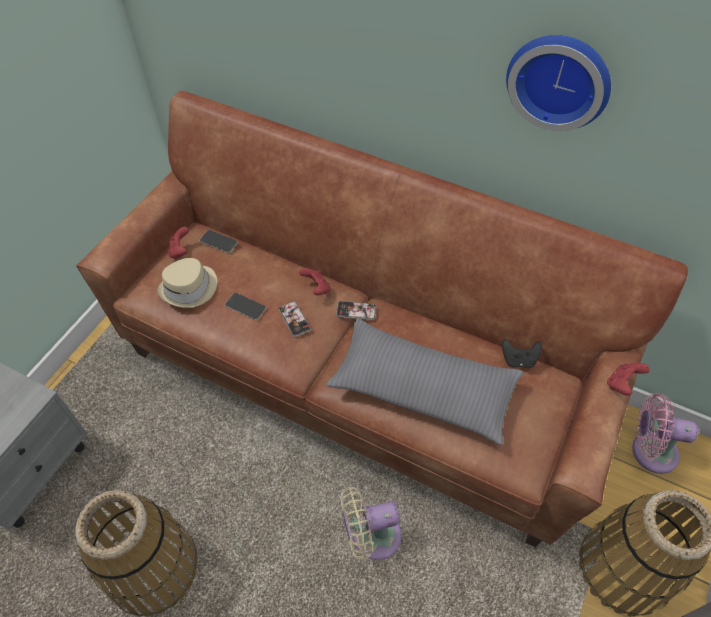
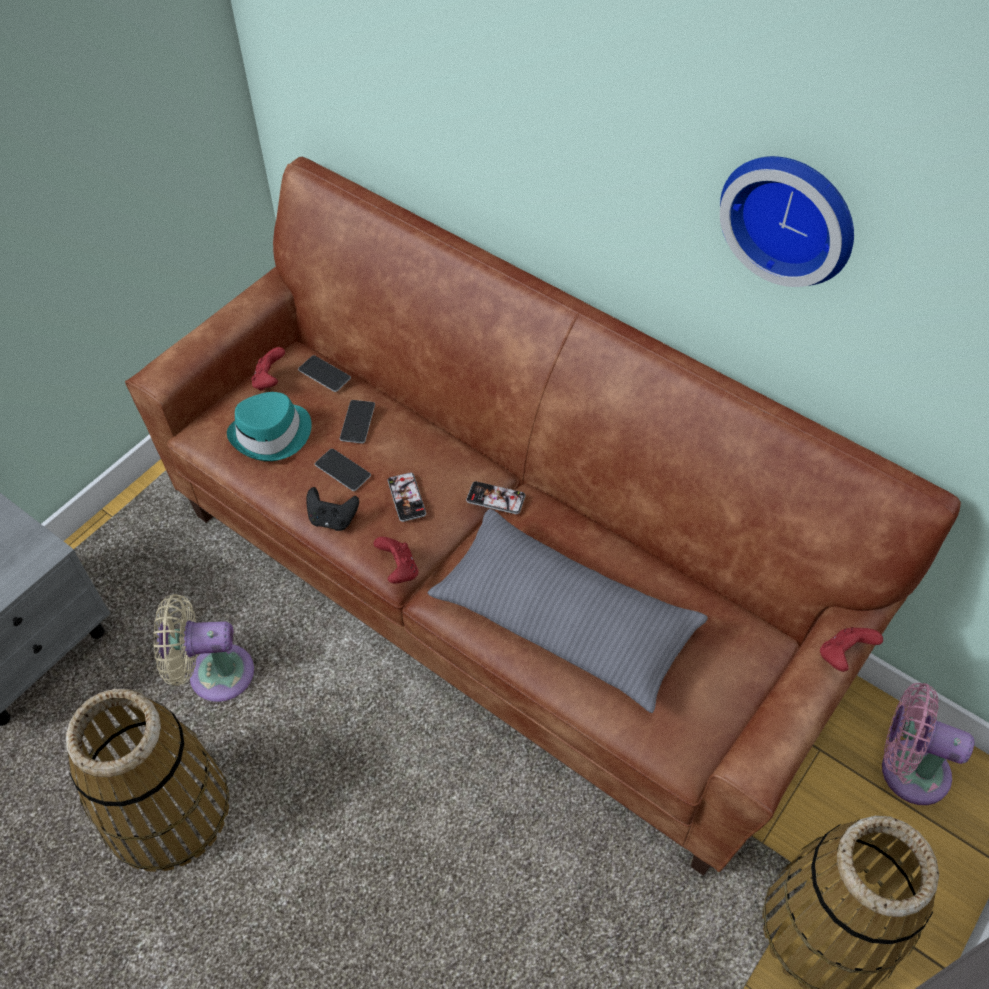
camera: 10 degrees right, 0 degrees up
beige hat [157,258,217,308] -> turquoise hat [227,392,312,461]
red game controller [299,268,331,295] -> red game controller moved to [374,537,418,584]
beige fan [340,487,402,560] -> beige fan moved to [153,594,254,702]
black game controller [502,339,542,368] -> black game controller moved to [306,487,359,531]
none -> phone [340,400,375,443]

